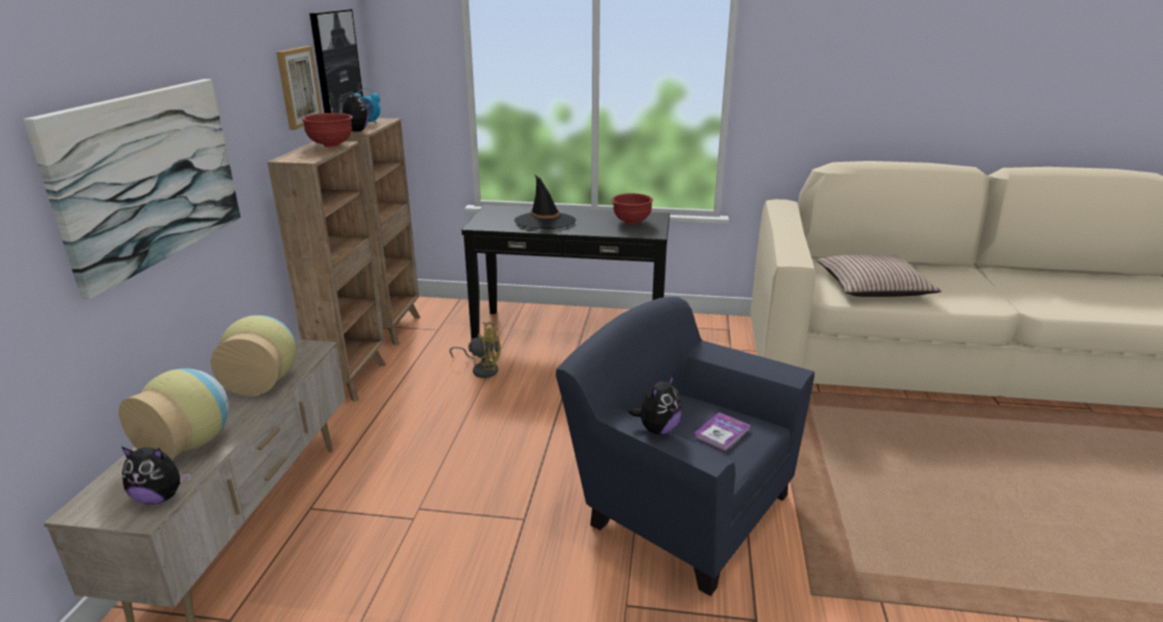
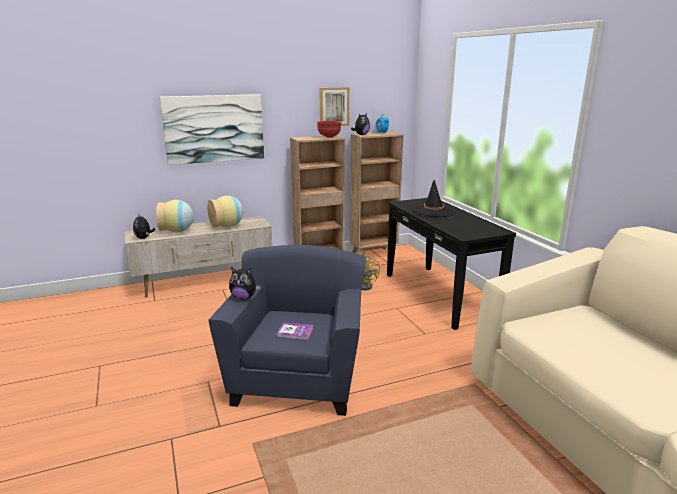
camera: 60 degrees right, 5 degrees down
picture [310,9,363,113] -> none
red bowl [612,193,653,224] -> none
pillow [816,254,942,297] -> none

